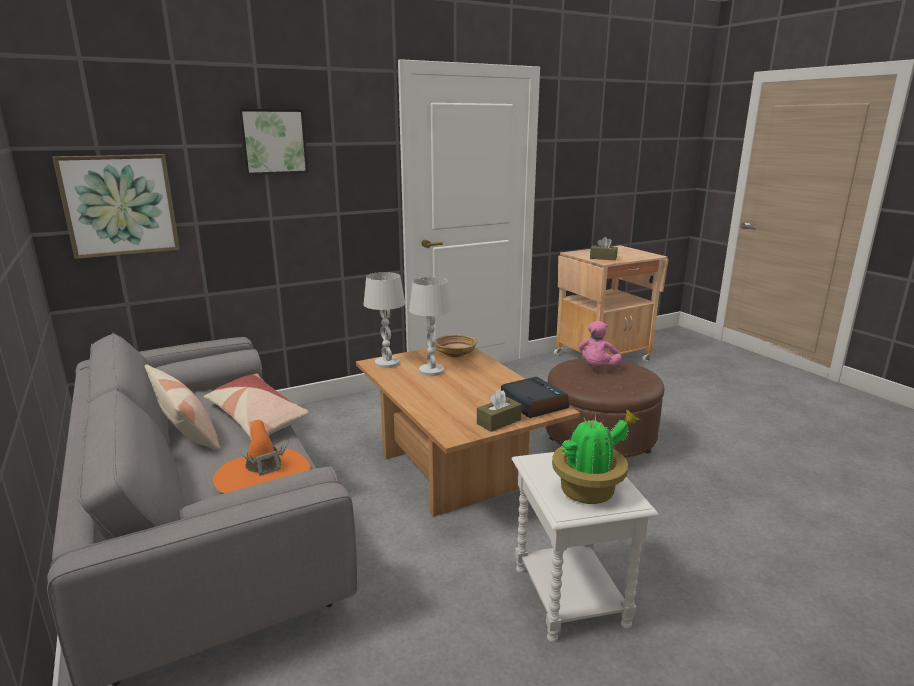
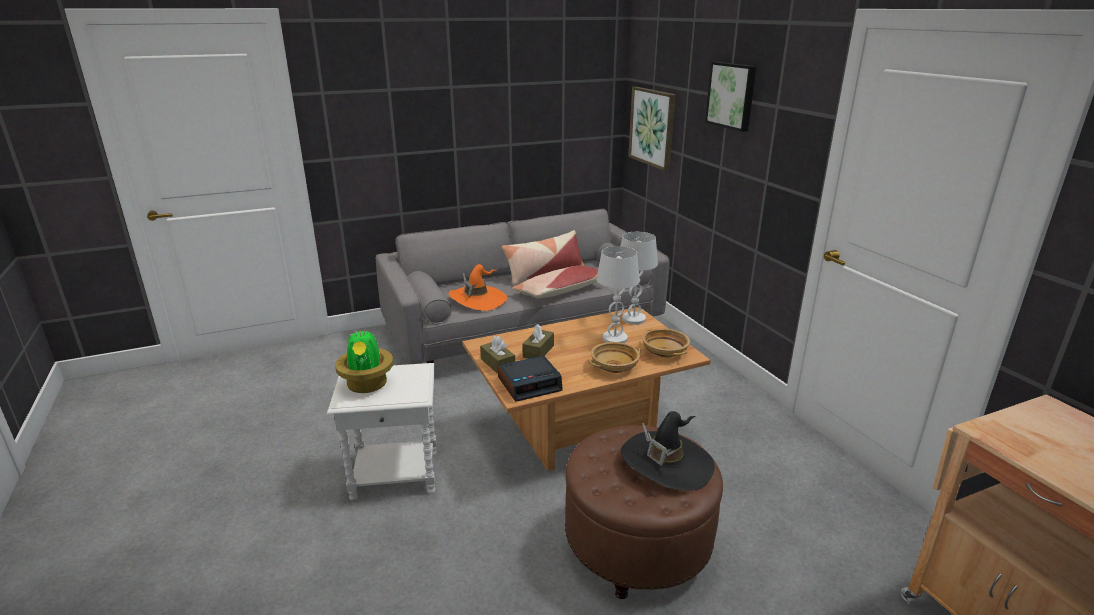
camera: 95 degrees right, 5 degrees up
pink plush toy [579,321,622,366] -> black hat [621,411,715,491]
brown tissue box [590,237,618,260] -> brown tissue box moved to [522,324,554,359]
none -> beige bowl [589,342,641,373]

